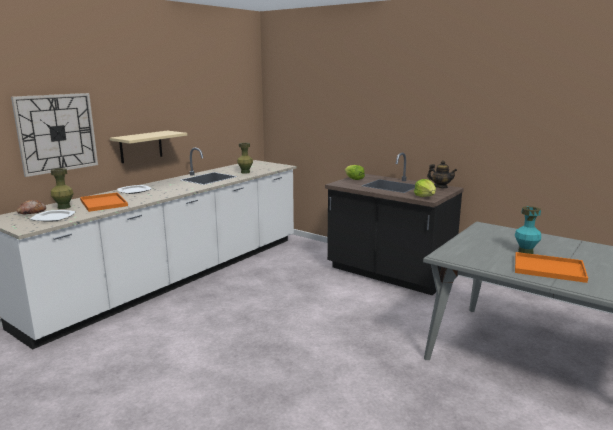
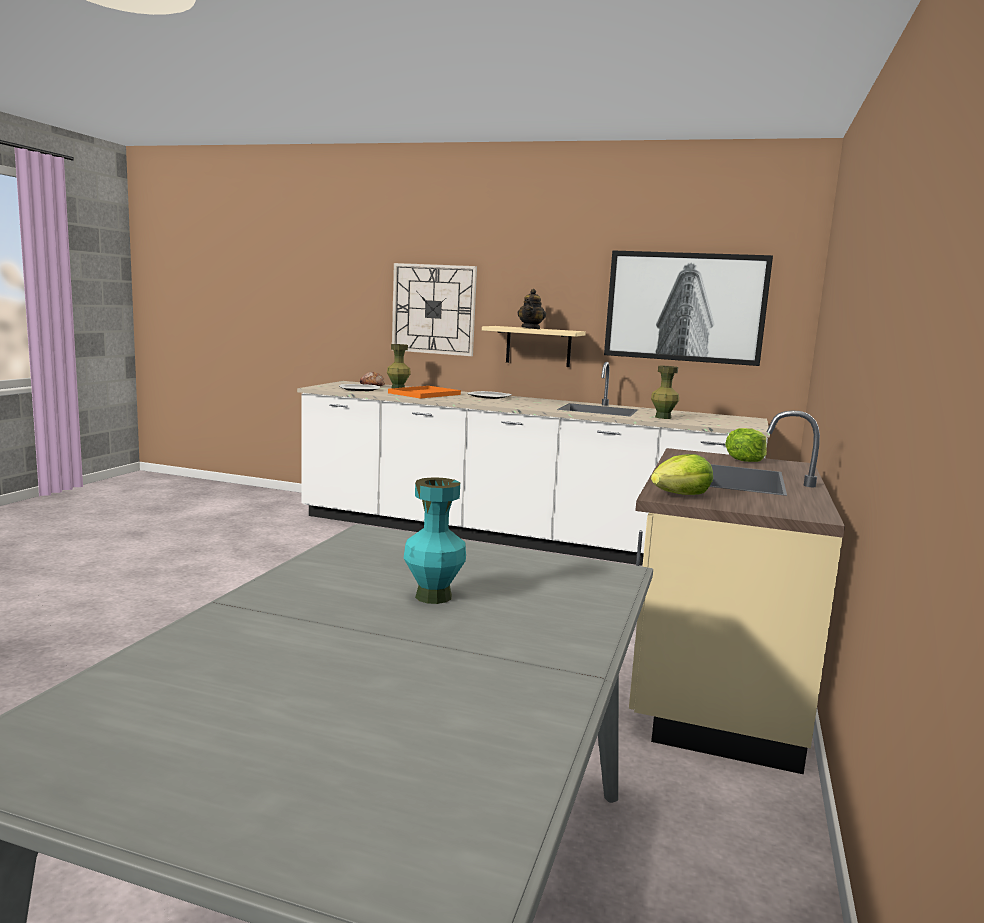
camera: 70 degrees right, 5 degrees down
black counter [325,153,464,295] -> beige counter [629,411,845,774]
teapot [427,160,457,188] -> teapot moved to [517,289,546,329]
orange tray [515,252,588,283] -> none
none -> picture [604,250,773,366]

